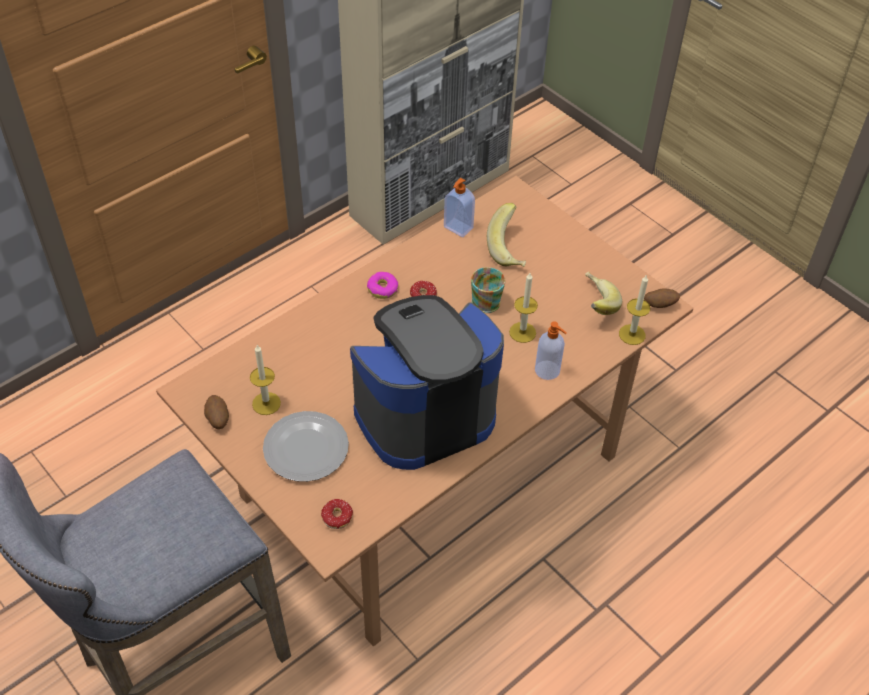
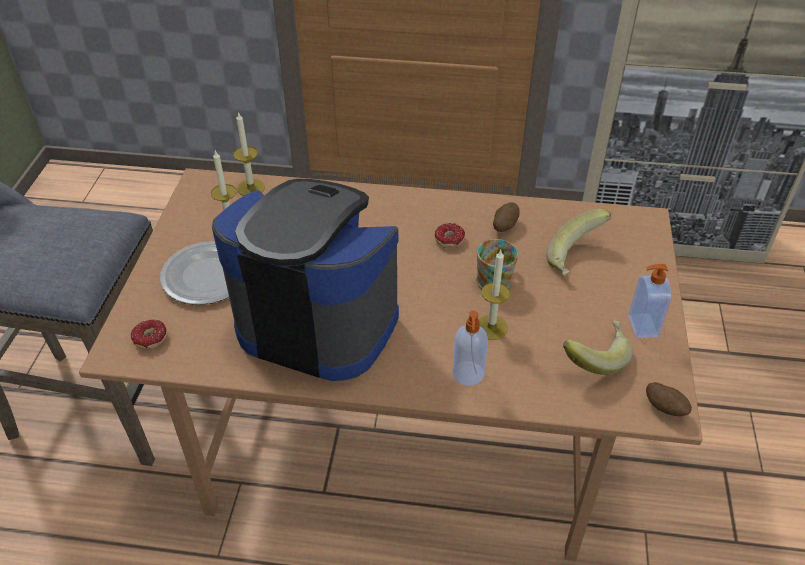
camera: 50 degrees right, 5 degrees down
potato [204,395,229,429] -> potato moved to [493,202,520,232]
donut [367,272,398,299] -> none
soap dispenser [444,178,475,237] -> soap dispenser moved to [628,264,671,338]
candle [619,274,650,345] -> candle moved to [233,112,265,196]

